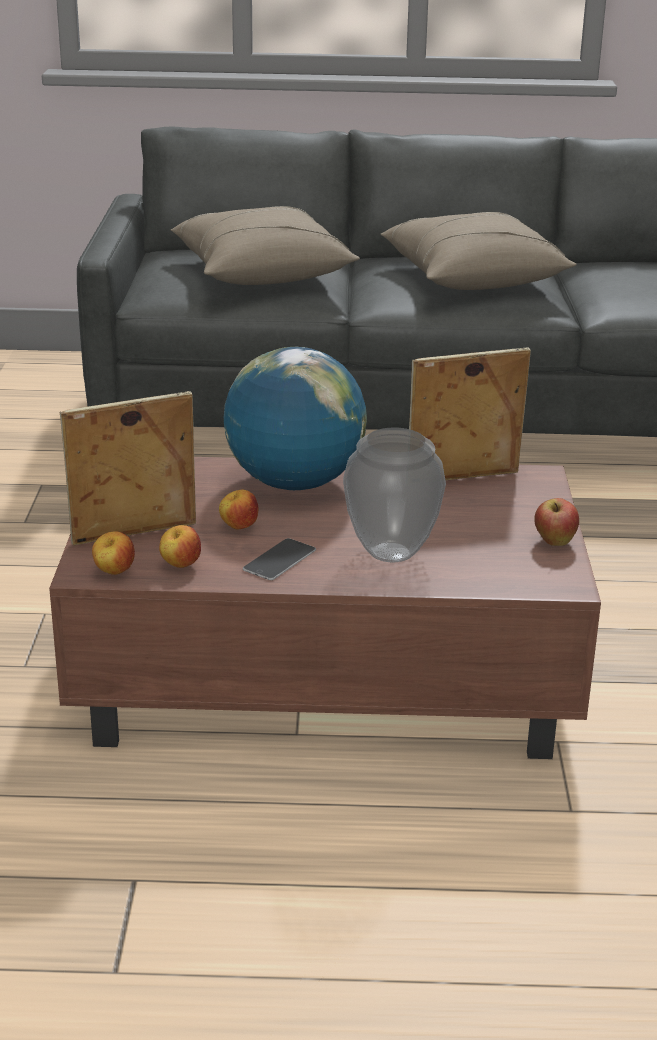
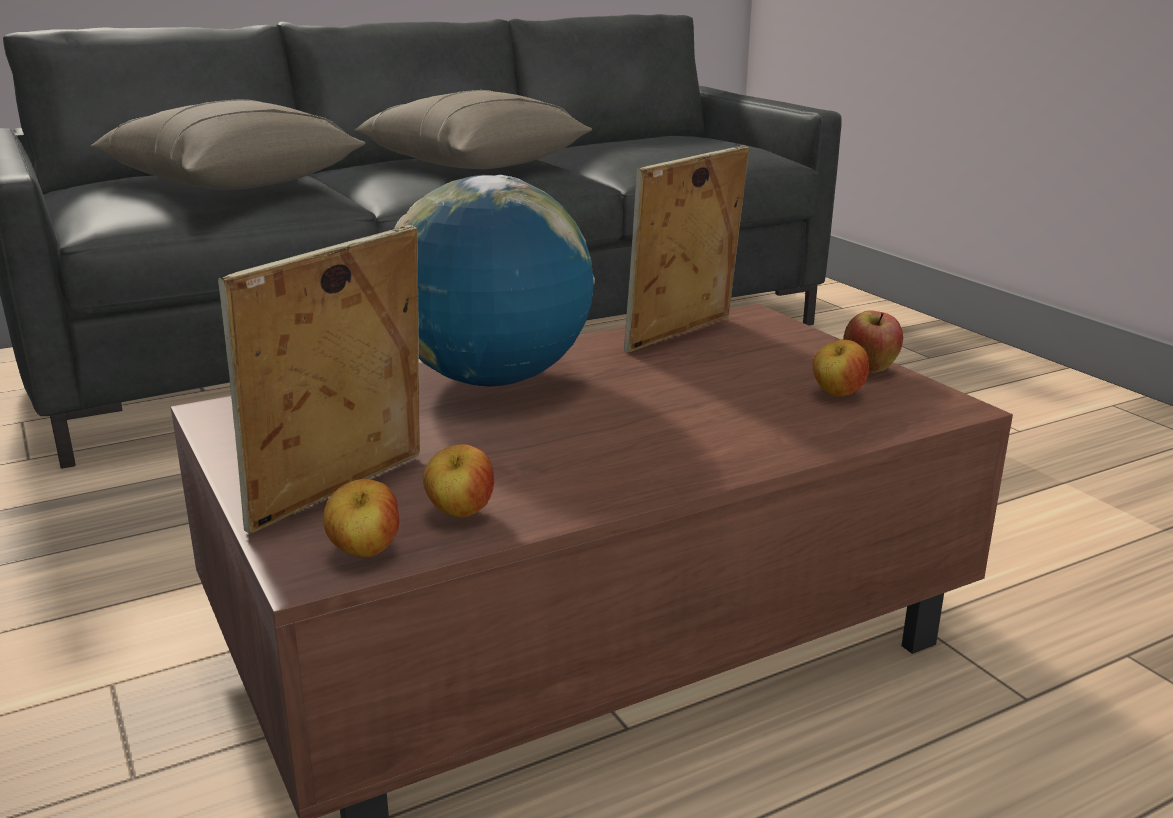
camera: 30 degrees left, 5 degrees down
apple [219,490,258,529] -> apple moved to [812,340,869,397]
phone [243,538,316,580] -> none
vase [343,428,446,562] -> none

